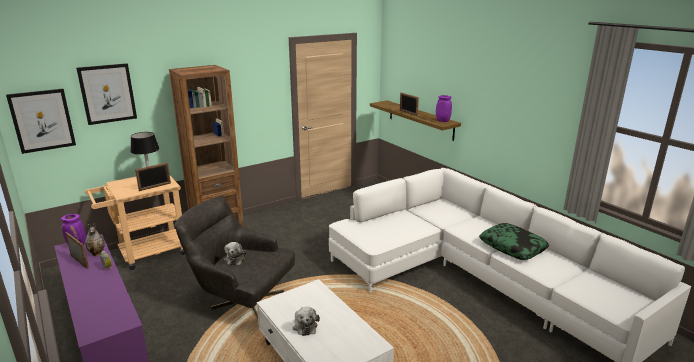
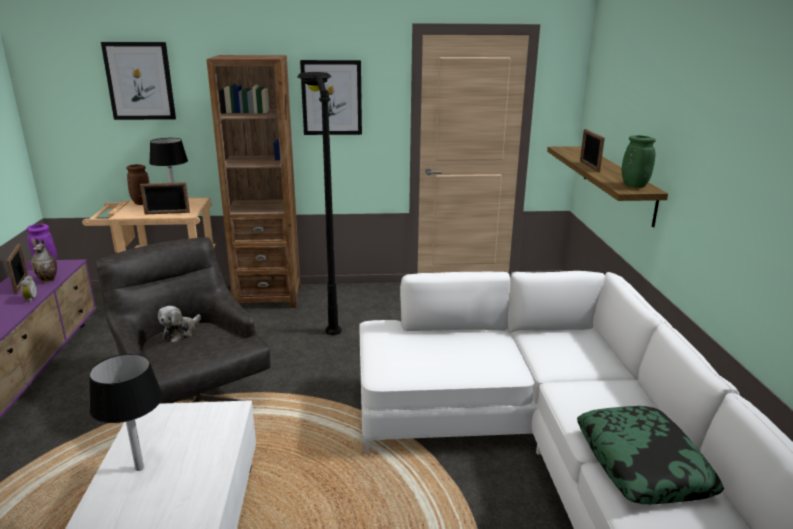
camera: 30 degrees right, 0 degrees up
picture [6,89,76,154] -> picture moved to [300,60,362,135]
plush toy [293,307,320,336] -> black table lamp [89,354,163,471]
purple vase [436,95,452,122] -> green vase [621,135,656,188]
none -> brown vase [126,164,150,205]
none -> black floor lamp [297,72,342,335]

